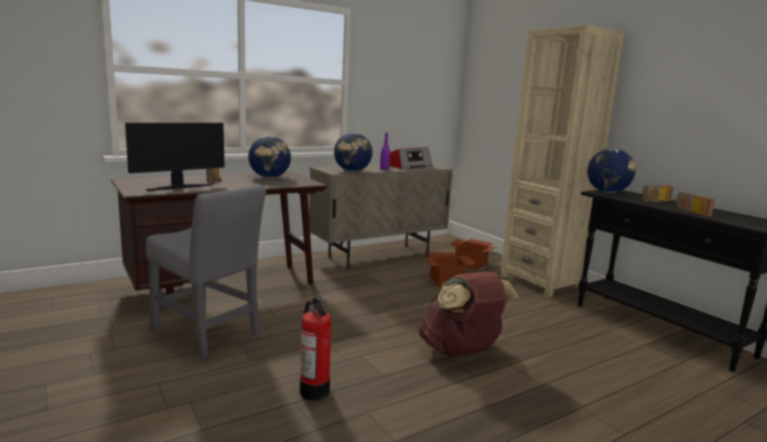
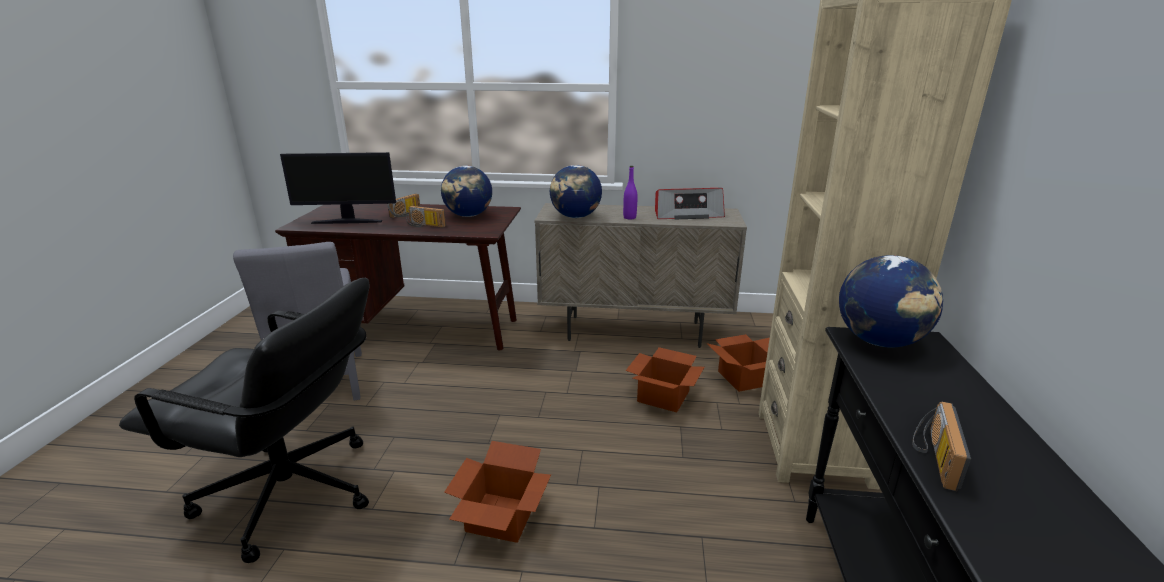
camera: 40 degrees right, 10 degrees up
fire extinguisher [300,297,331,400] -> black office chair [119,278,369,563]
brown backpack [419,271,519,357] -> cardboard box [444,441,551,543]
radio [641,185,673,203] -> radio moved to [406,206,446,227]

